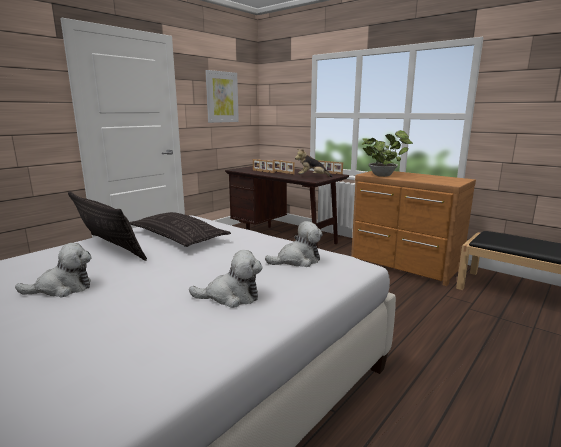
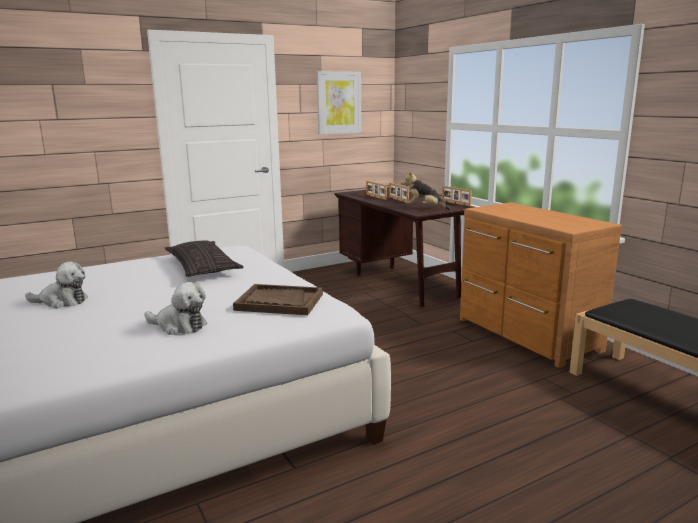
camera: 20 degrees right, 0 degrees up
pillow [68,191,147,261] -> none
plush toy [265,221,323,267] -> brown tray [233,284,323,315]
potted plant [362,130,413,177] -> none

